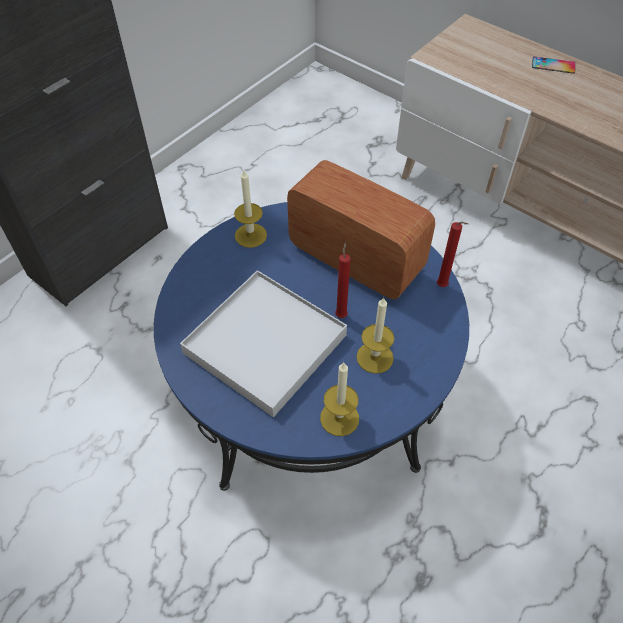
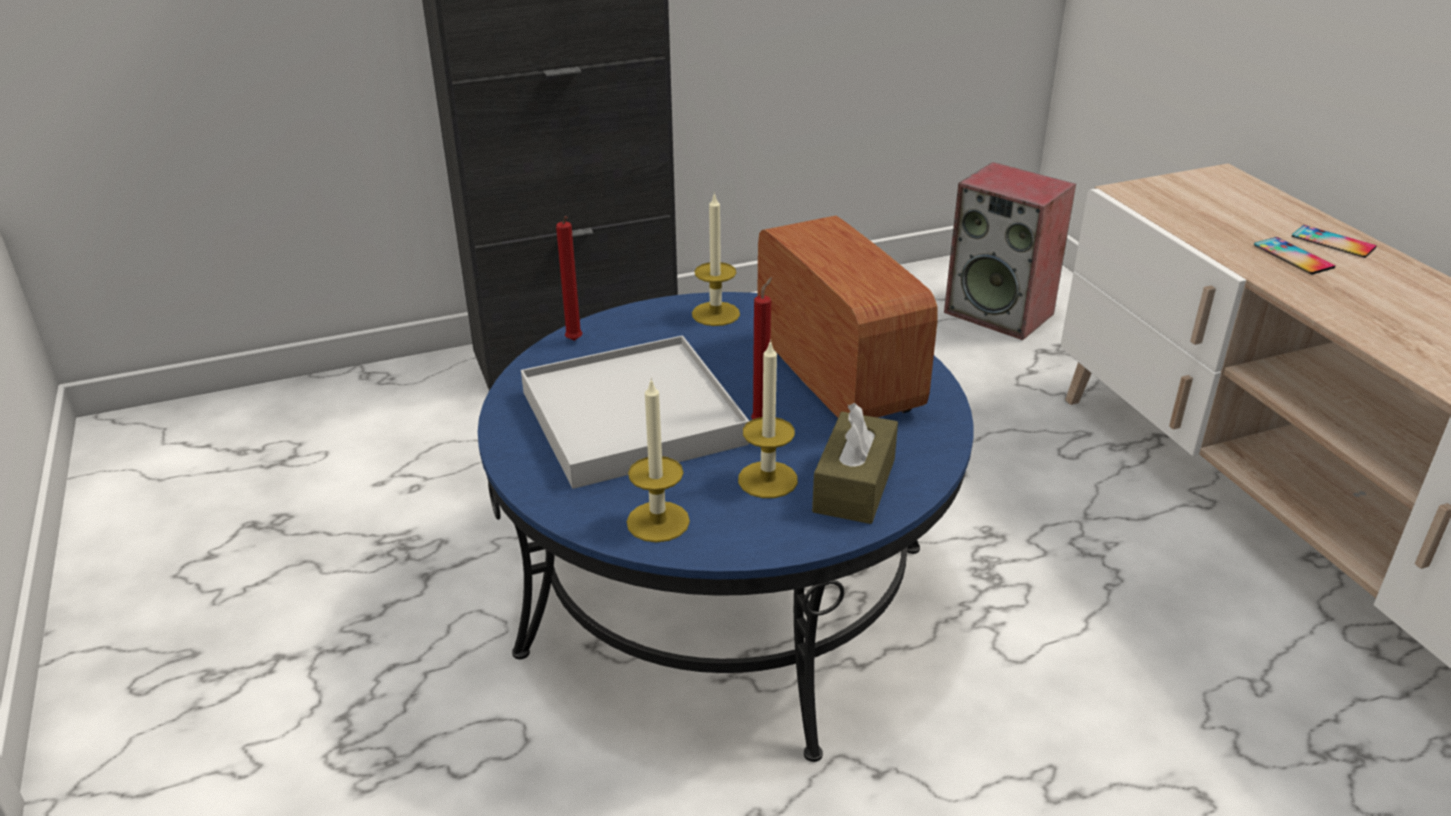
camera: 30 degrees right, 20 degrees down
red candle [437,222,468,287] -> red candle moved to [556,216,582,341]
none -> brown tissue box [812,403,898,524]
none -> speaker [944,162,1076,340]
none -> phone [1254,237,1336,274]

